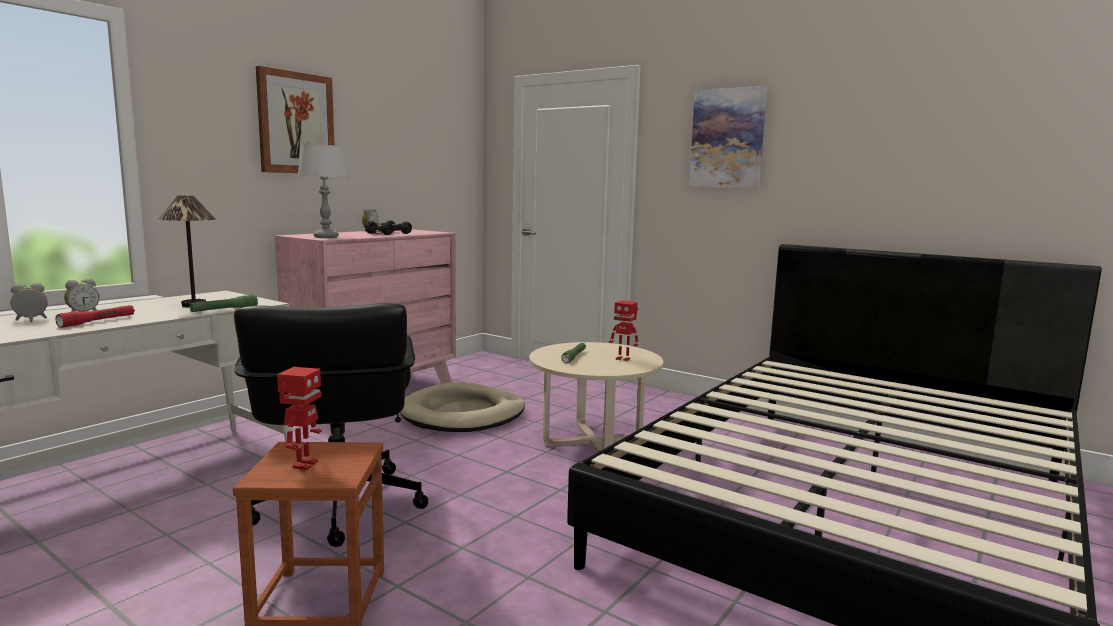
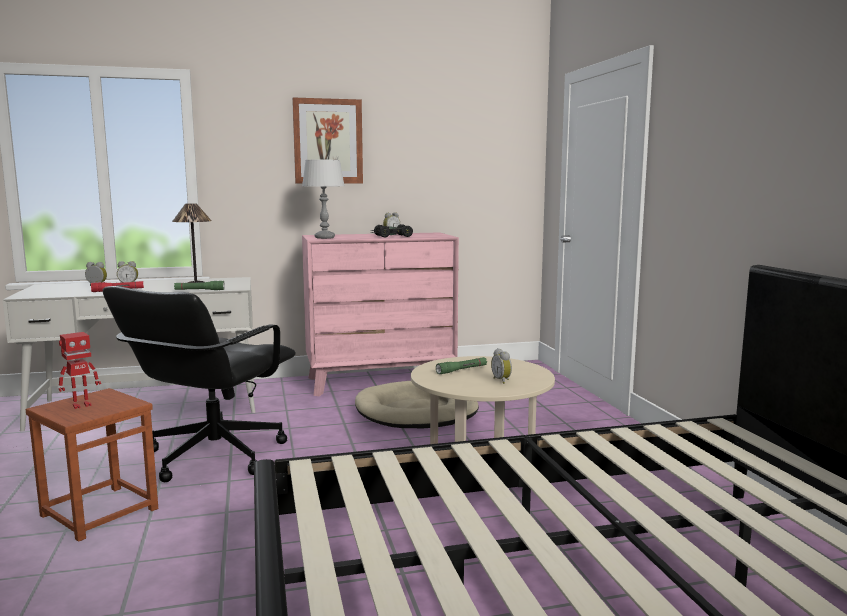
camera: 40 degrees right, 0 degrees up
toy robot [609,300,638,361] -> alarm clock [491,348,512,384]
picture [689,86,767,188] -> none

